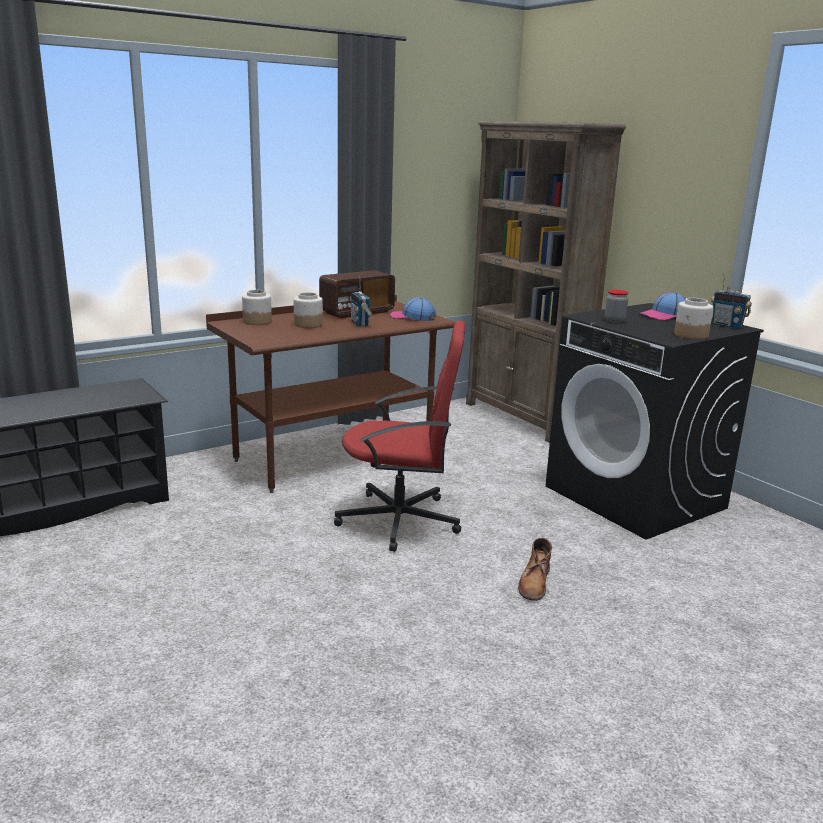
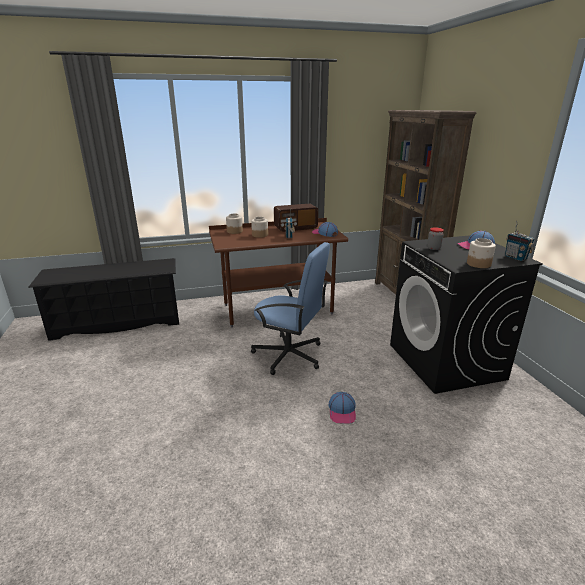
camera: 20 degrees right, 5 degrees up
red office chair [334,320,465,552] -> blue office chair [251,242,330,375]
brown boot [518,538,552,601] -> cap [329,392,356,424]

